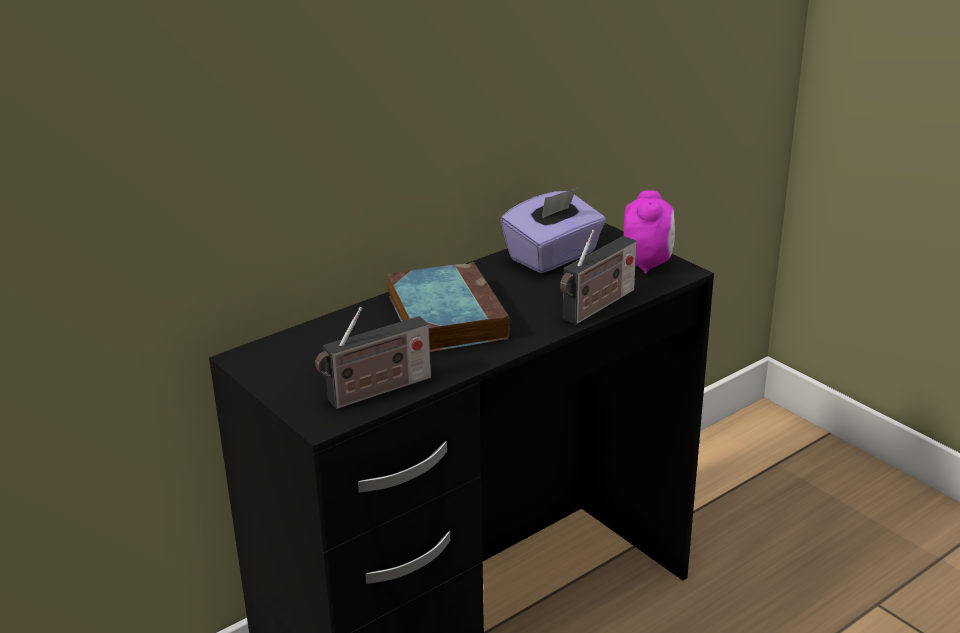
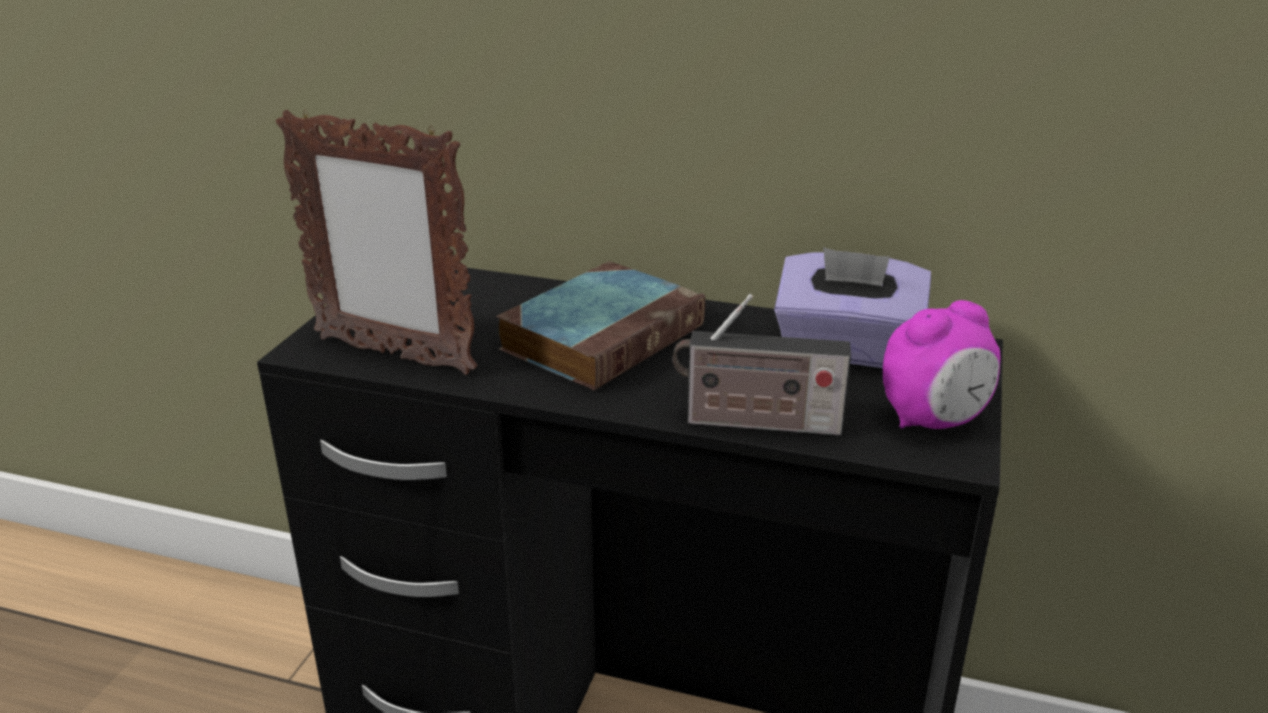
camera: 55 degrees right, 0 degrees up
radio [315,307,431,409] -> picture frame [276,110,477,375]

